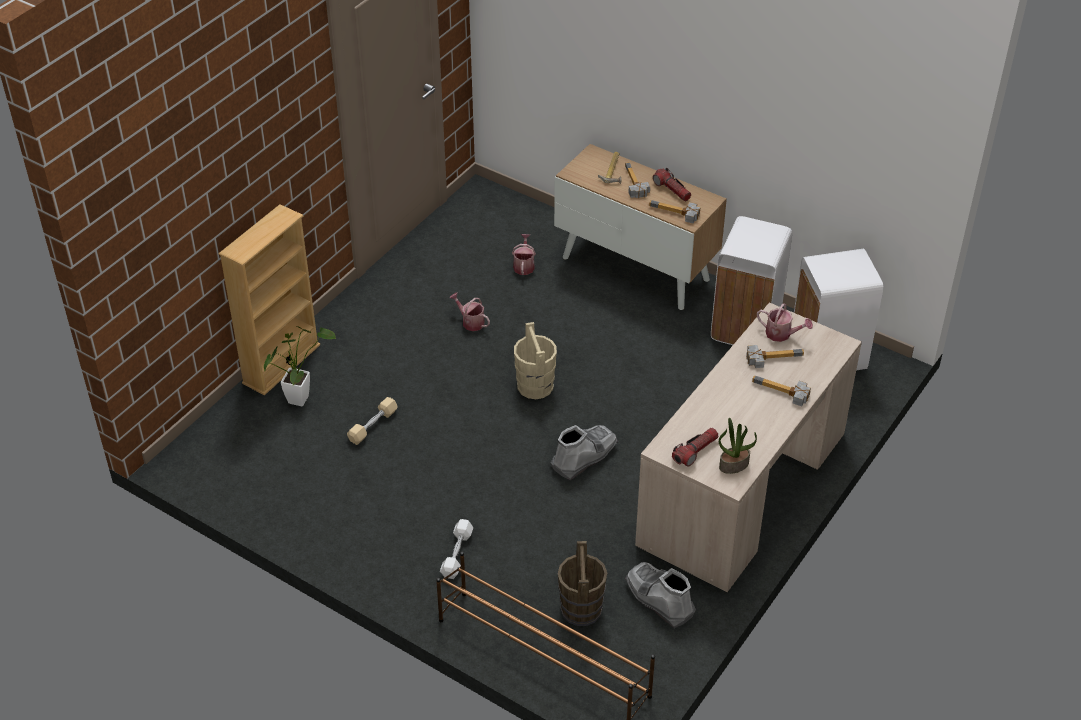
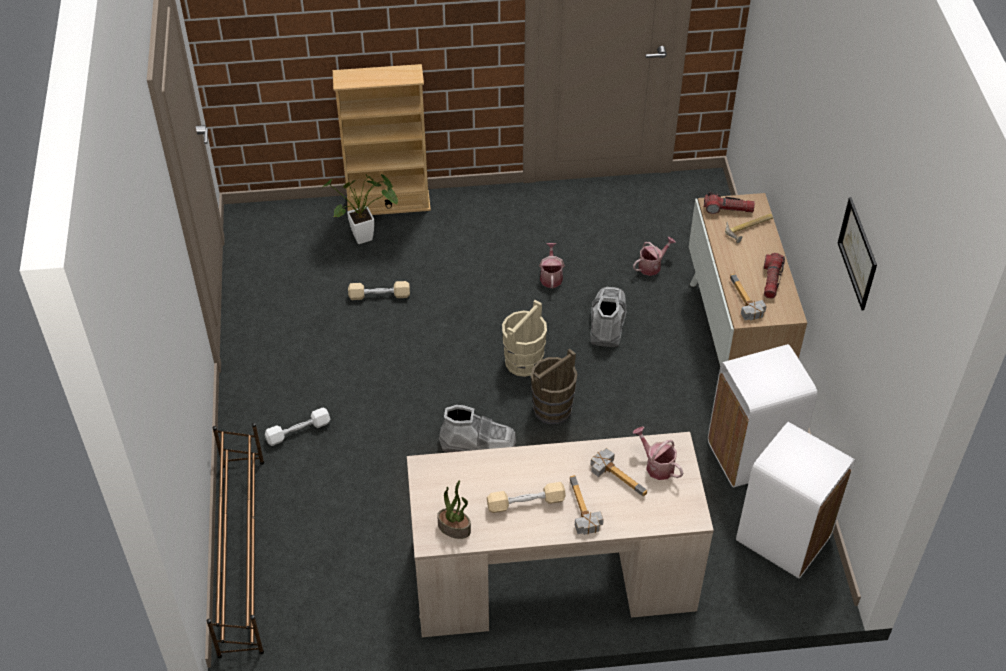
camera: 50 degrees right, 5 degrees up
brown bucket [558,541,607,626] -> brown bucket moved to [531,348,577,424]
hammer [625,162,650,198] -> none
grey boot [625,562,696,628] -> grey boot moved to [590,287,627,347]
flashlight [672,428,719,467] -> flashlight moved to [704,192,755,214]
watering can [757,304,813,342] -> watering can turned 150 degrees clockwise [633,426,683,480]
none -> beige dumbbell [487,482,566,513]
none -> picture [838,197,877,310]

